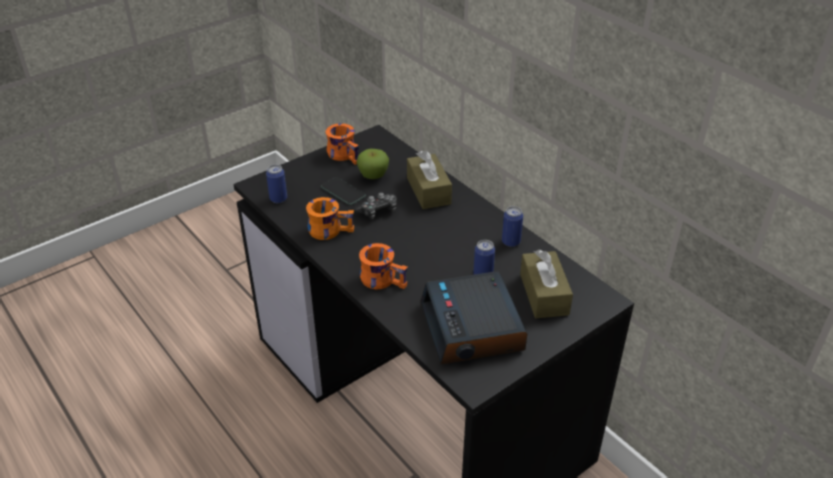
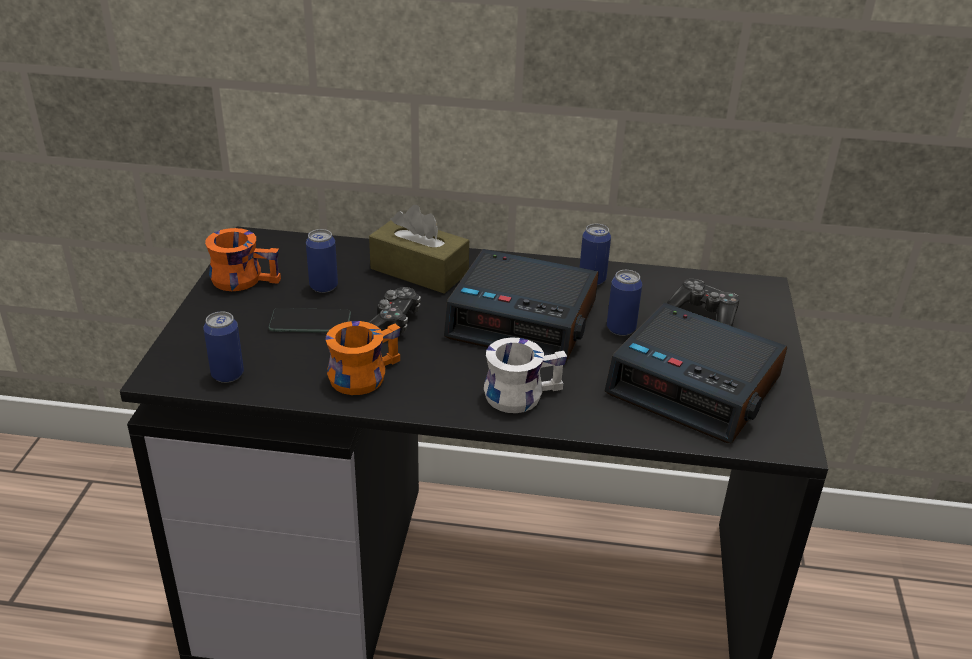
camera: 45 degrees left, 5 degrees down
apple [356,149,389,179] -> can [306,229,338,293]
orange mug [359,243,408,289] -> white mug [484,337,567,413]
brown tissue box [520,250,573,318] -> game controller [667,279,739,326]
none -> alarm clock [444,249,599,363]

